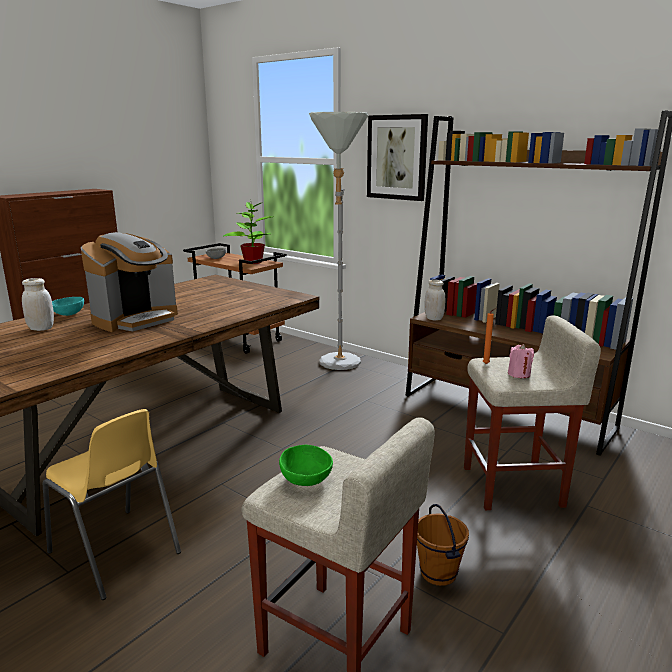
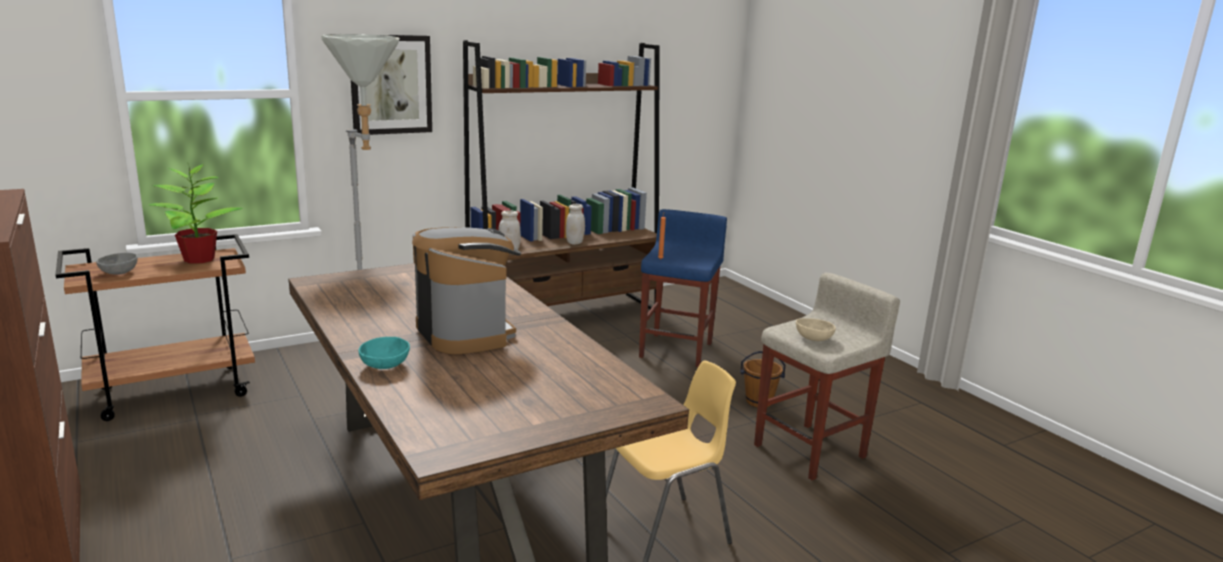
camera: 70 degrees left, 0 degrees up
white jar [22,278,54,331] -> white jar moved to [566,204,585,245]
green bowl [279,445,333,486] -> beige bowl [796,318,836,341]
beige stool [464,315,601,510] -> blue stool [639,209,727,367]
pink candle [508,344,534,378] -> none

